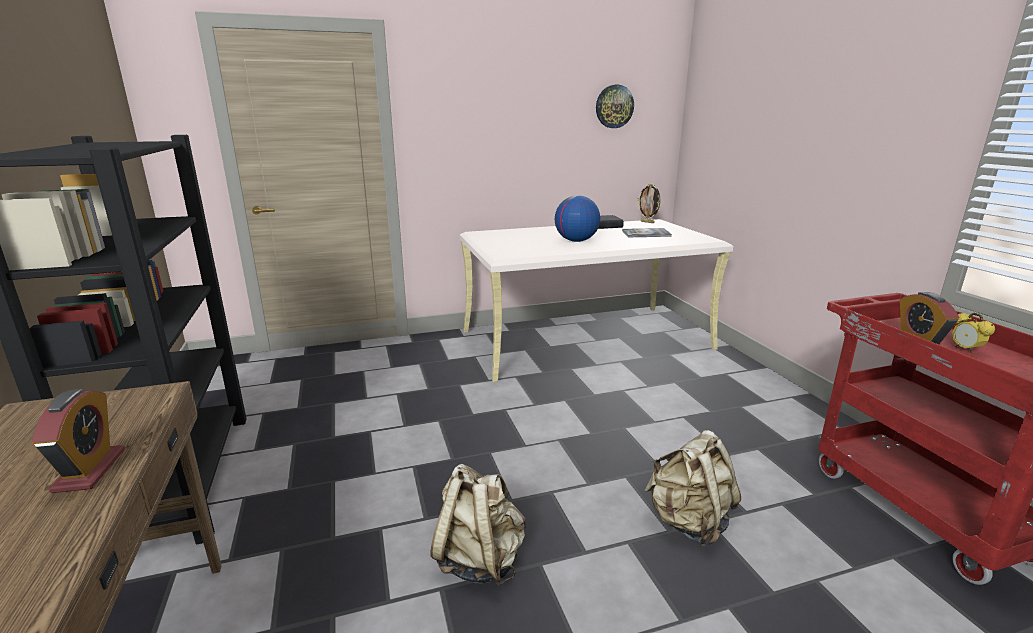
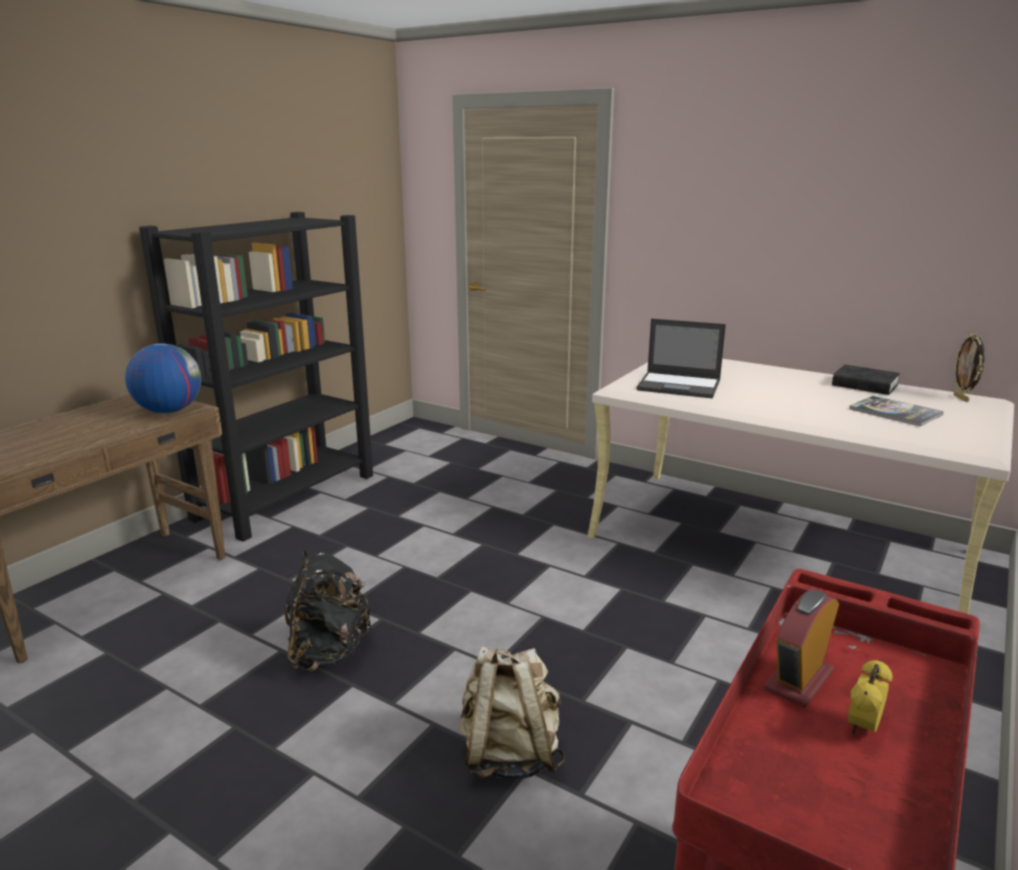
camera: 50 degrees right, 0 degrees up
alarm clock [31,389,125,493] -> none
beige backpack [430,464,526,586] -> black backpack [284,549,372,672]
globe [555,195,600,242] -> globe moved to [125,343,201,413]
wall clock [596,85,634,128] -> none
none -> laptop [636,319,726,399]

